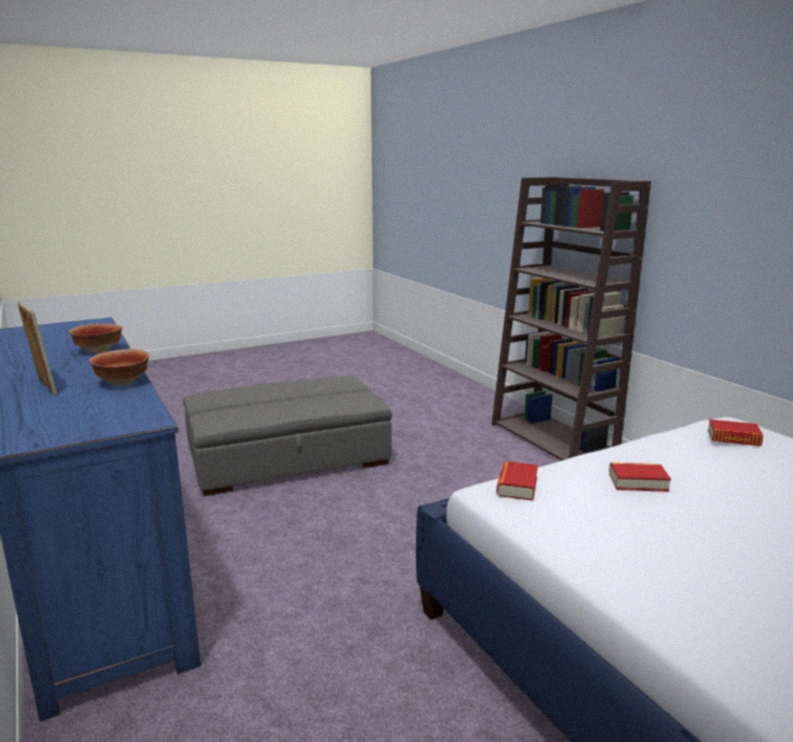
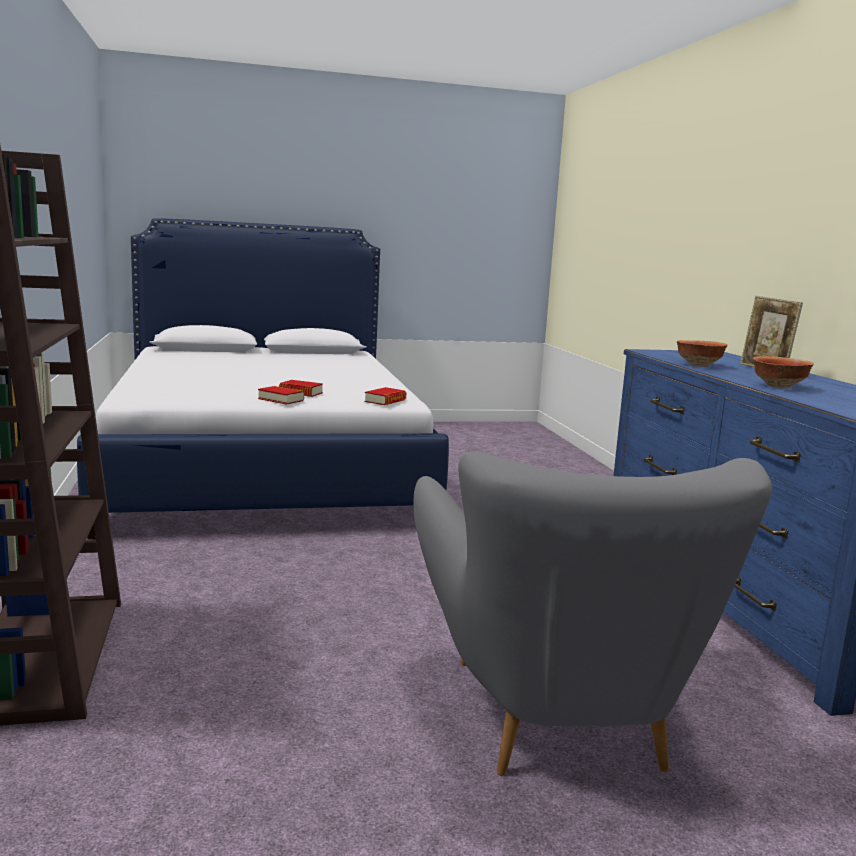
camera: 165 degrees left, 5 degrees down
grey ottoman [183,376,392,496] -> grey armchair [413,451,772,776]
book [708,419,763,446] -> book moved to [258,386,304,405]

